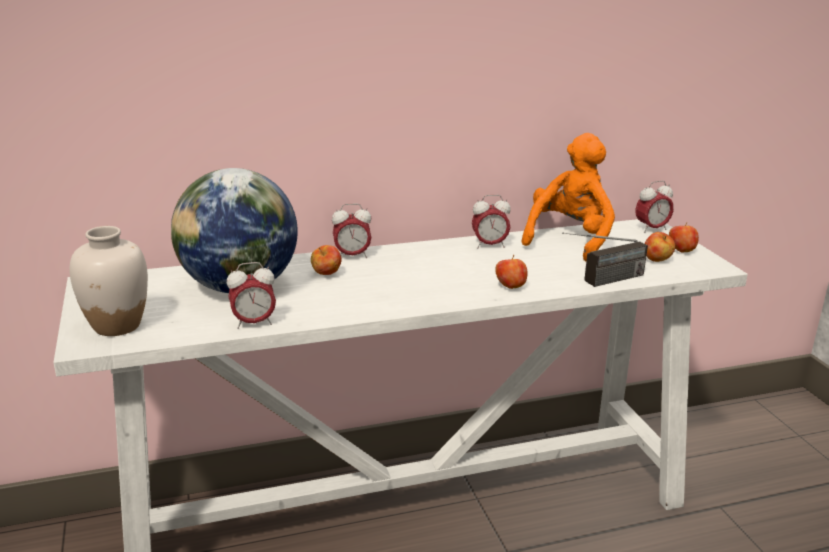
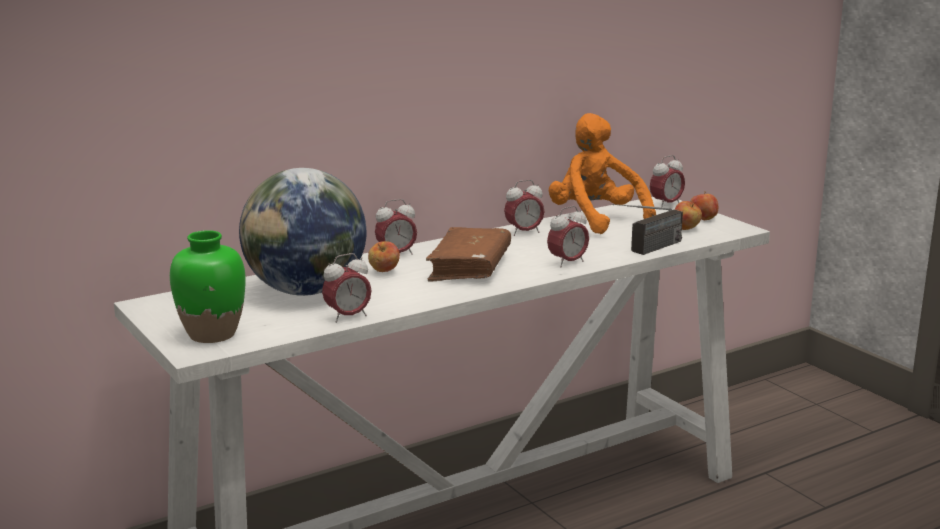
camera: 15 degrees left, 5 degrees down
white vase [70,226,148,336] -> green vase [170,230,246,343]
apple [495,255,527,289] -> alarm clock [547,206,589,268]
orange plush toy [521,133,615,261] -> orange plush toy turned 45 degrees counterclockwise [549,113,656,234]
none -> brown book [426,227,511,281]

